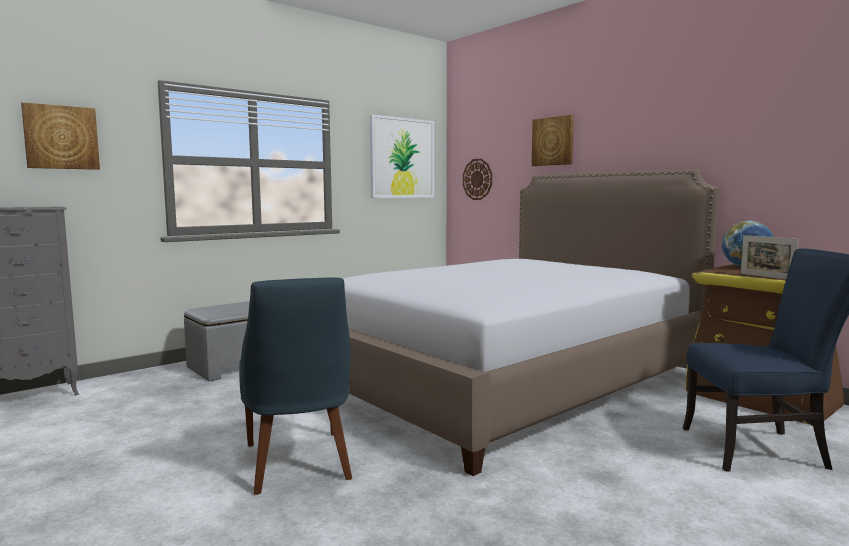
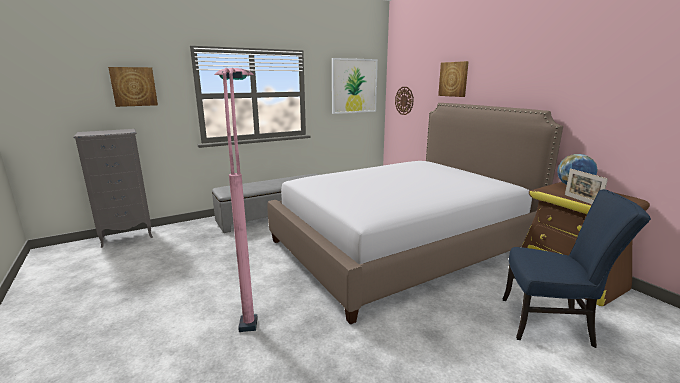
camera: 10 degrees right, 10 degrees up
blue chair [239,278,352,495] -> pink floor lamp [215,68,257,332]

